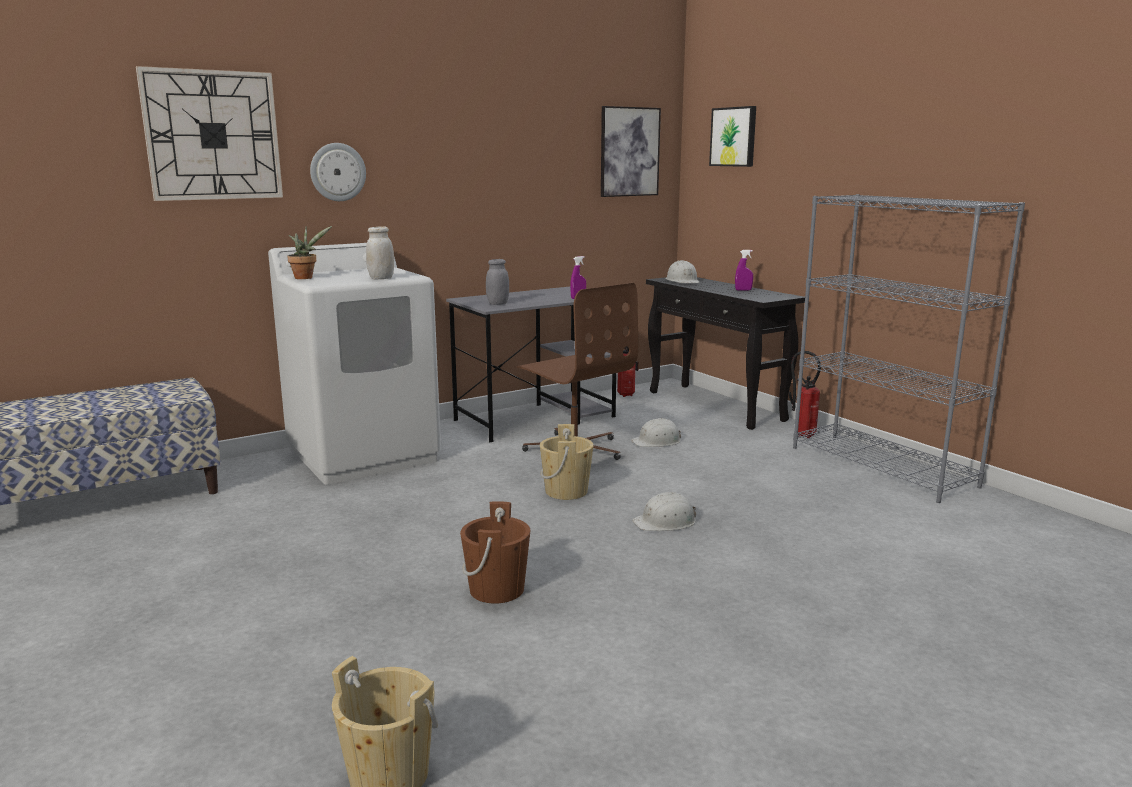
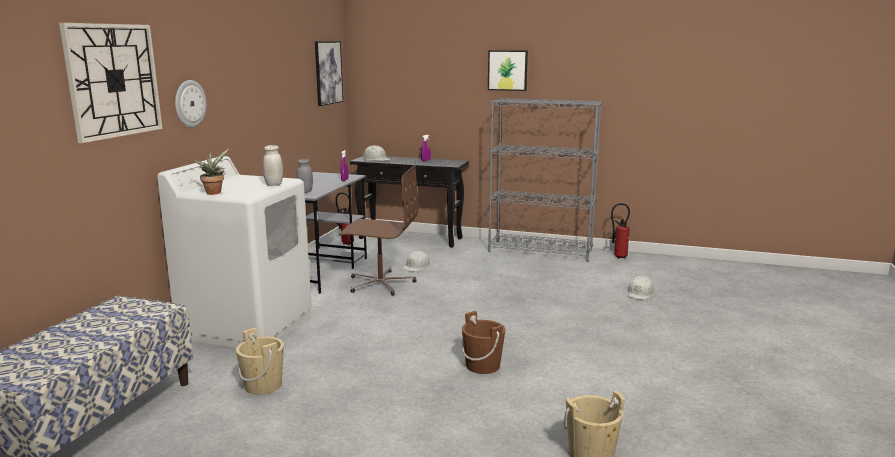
camera: 40 degrees left, 0 degrees up
beige bucket [540,424,594,500] -> beige bucket moved to [236,328,284,395]
white hard hat [632,492,696,531] -> white hard hat moved to [626,275,654,300]
picture [709,106,756,167] -> picture moved to [488,50,528,91]
fire extinguisher [789,351,821,438] -> fire extinguisher moved to [611,203,630,259]

